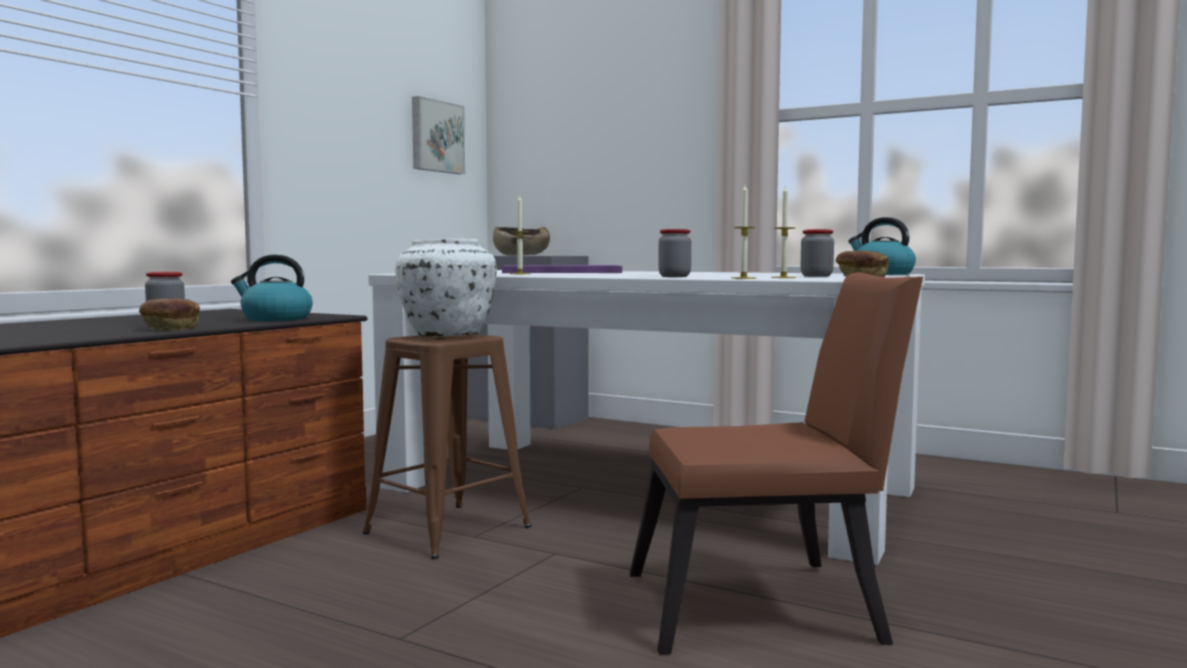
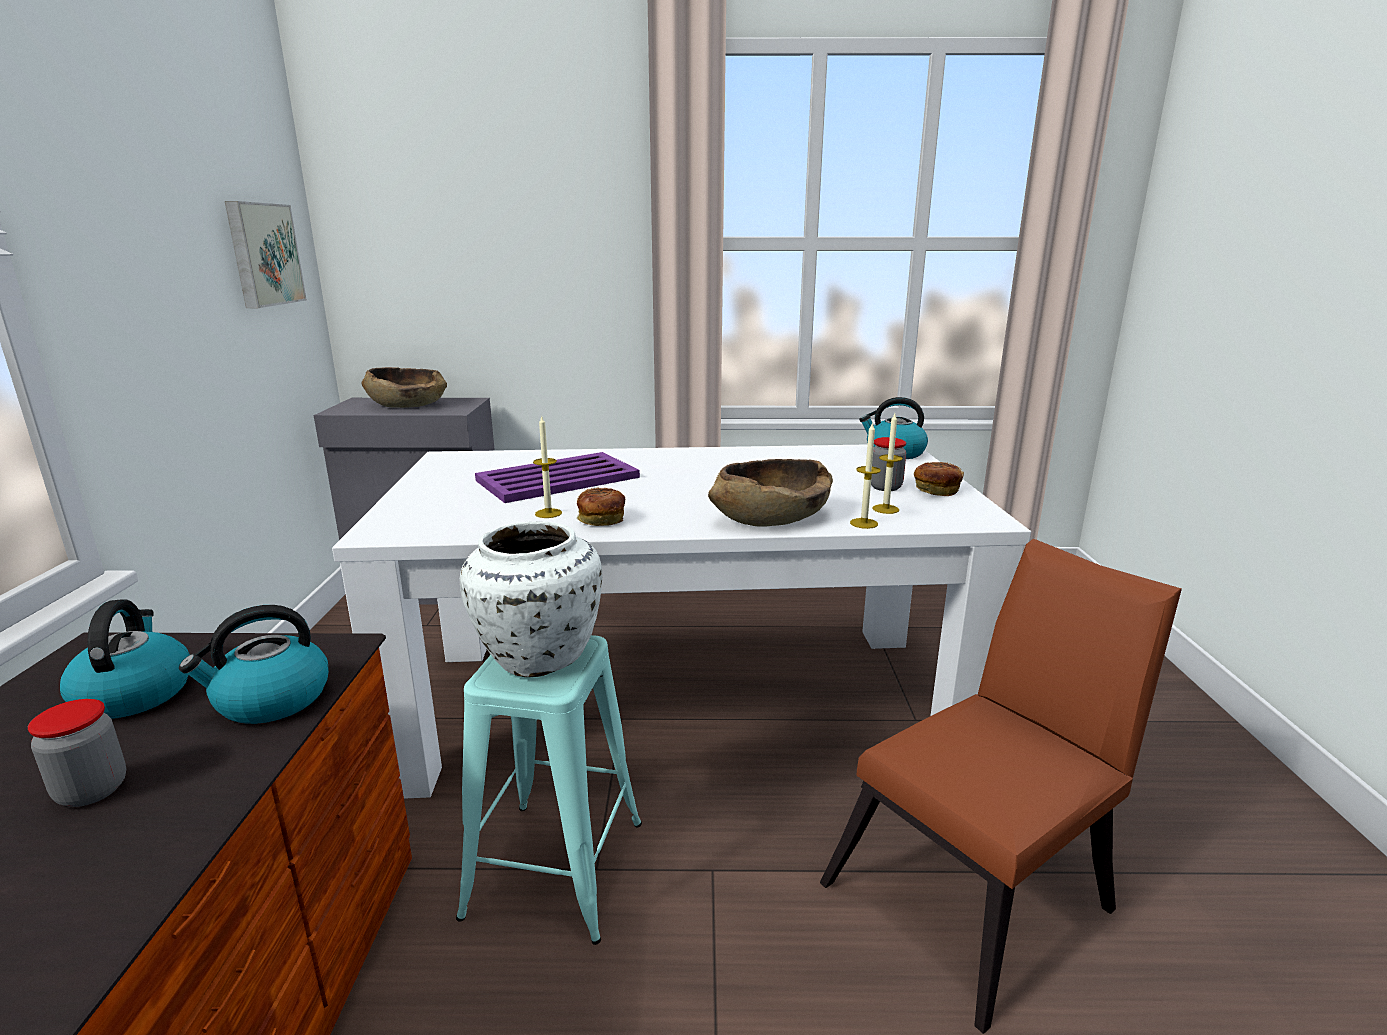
camera: 30 degrees left, 15 degrees up
bread [139,298,200,330] -> bread moved to [577,487,625,526]
brown stool [362,335,532,559] -> turquoise stool [456,635,642,945]
jar [658,229,691,277] -> brown bowl [708,459,833,526]
none -> kettle [60,599,190,719]

